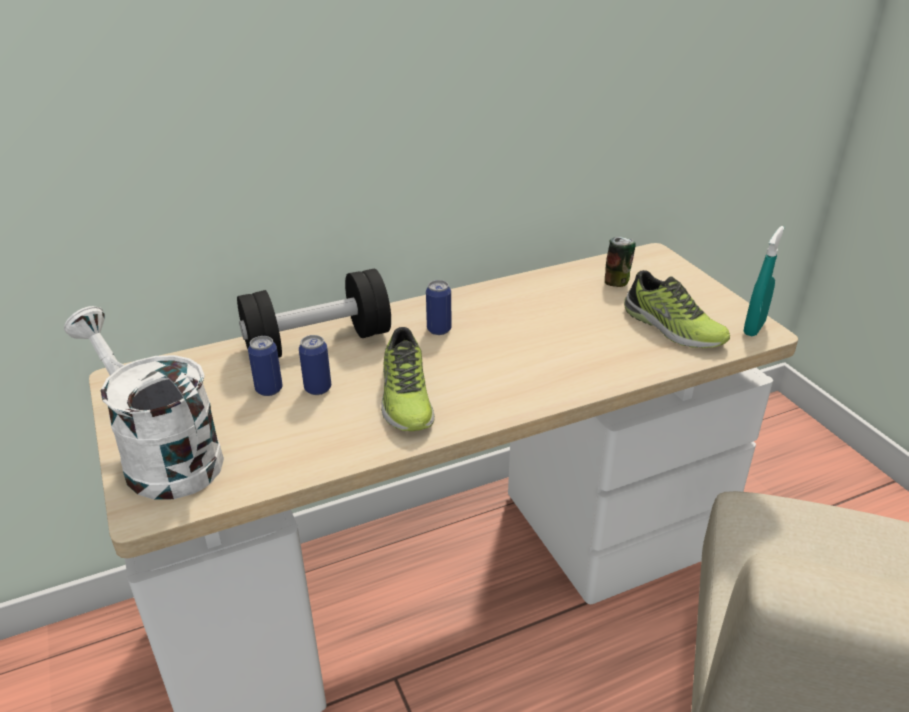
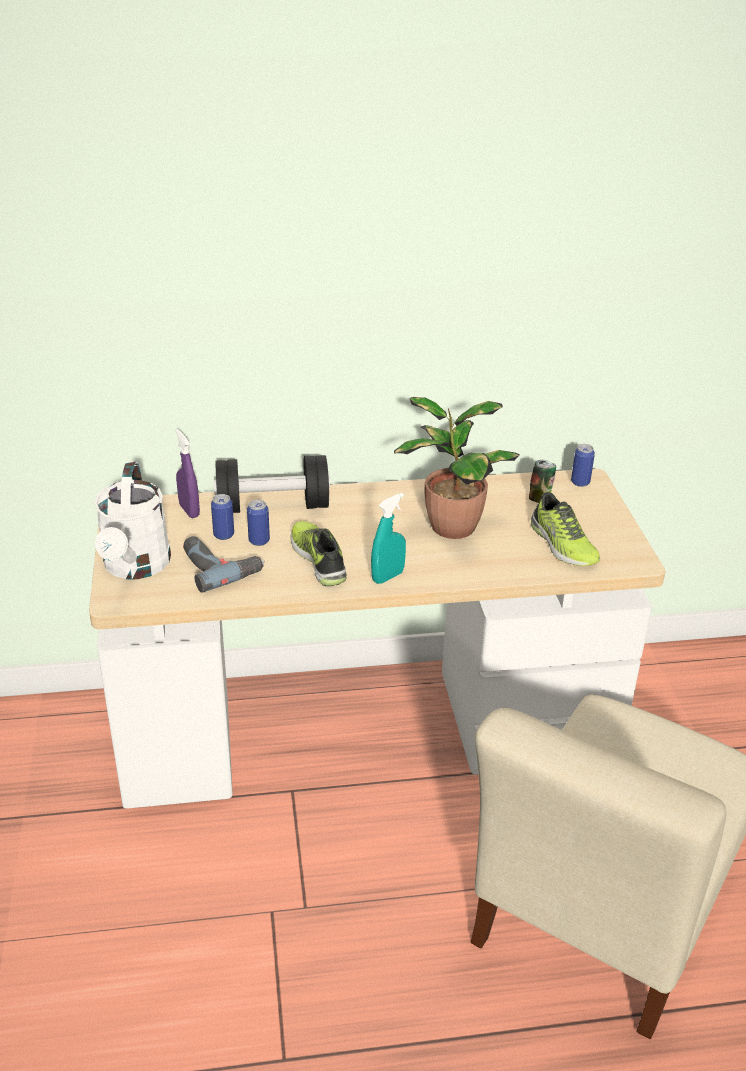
camera: 15 degrees right, 0 degrees up
white watering can [64,306,224,500] -> white watering can turned 150 degrees counterclockwise [94,461,171,580]
shoe [381,327,435,431] -> shoe turned 150 degrees clockwise [290,521,347,586]
can [426,280,451,335] -> can moved to [571,444,595,487]
turquoise spray bottle [743,226,784,336] -> turquoise spray bottle moved to [371,493,406,584]
none -> purple spray bottle [176,429,200,518]
none -> power drill [183,536,265,593]
none -> potted plant [394,397,520,539]

